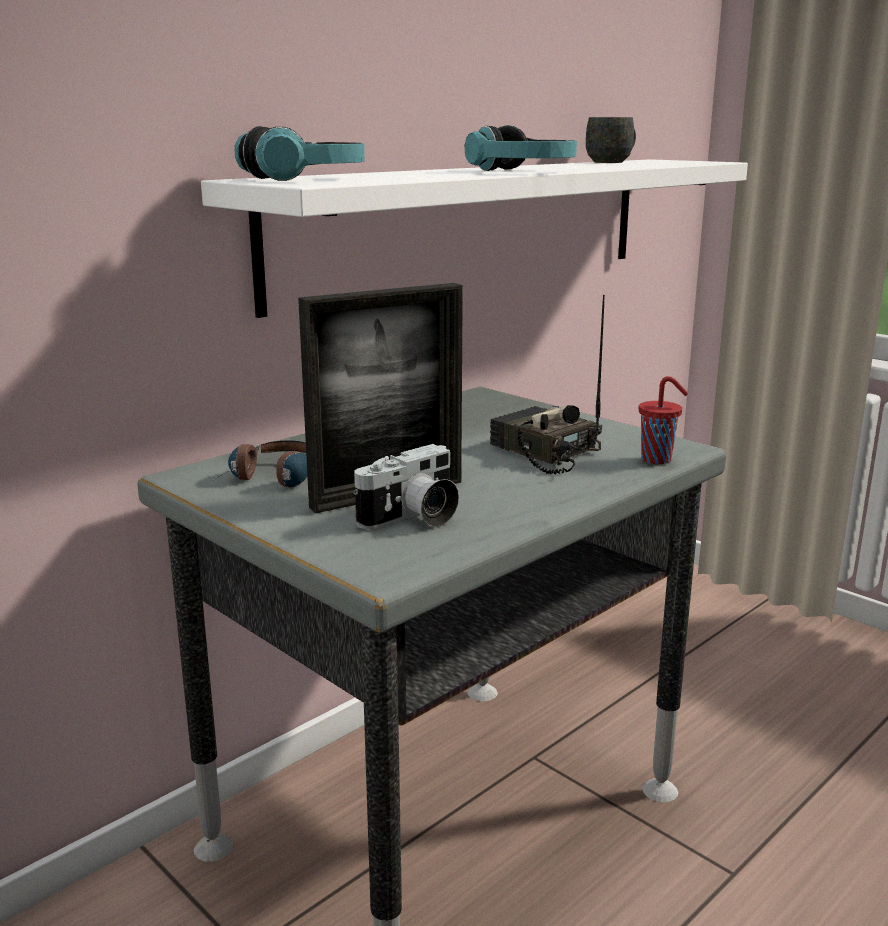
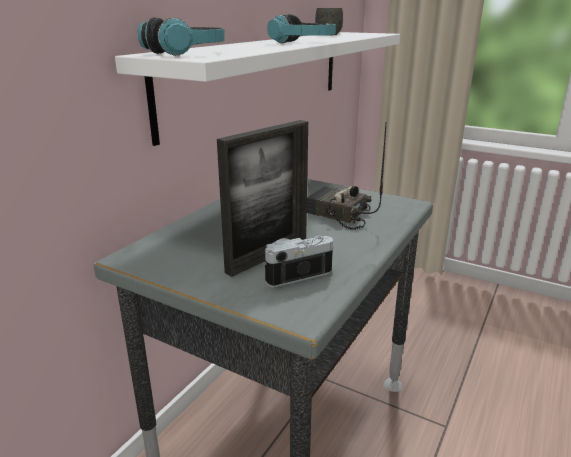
camera: 15 degrees left, 5 degrees up
headphones [214,440,307,488] -> none
camera [353,444,459,529] -> camera turned 150 degrees counterclockwise [263,235,334,288]
red cup [639,376,688,464] -> none

